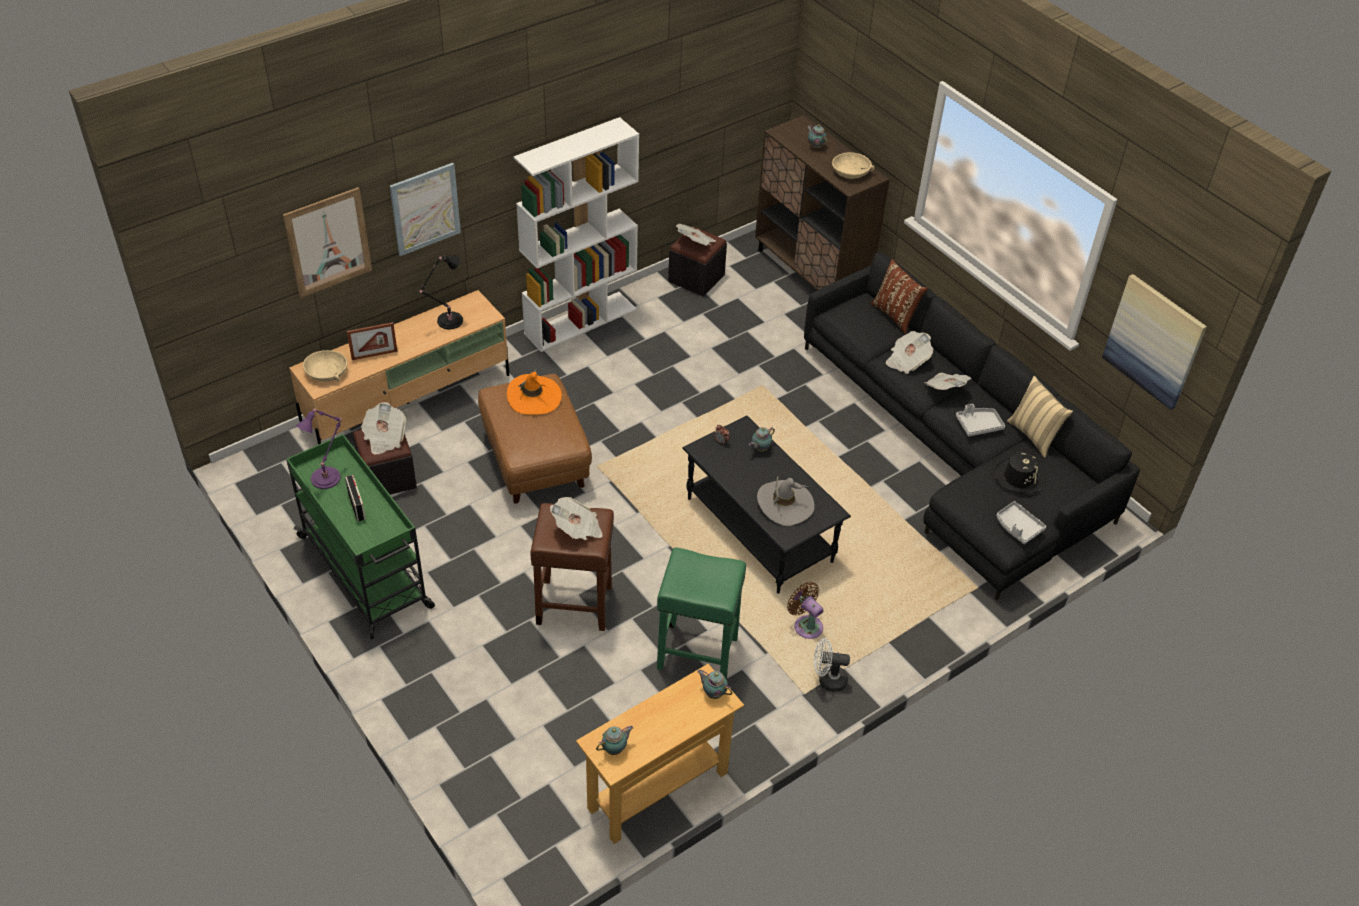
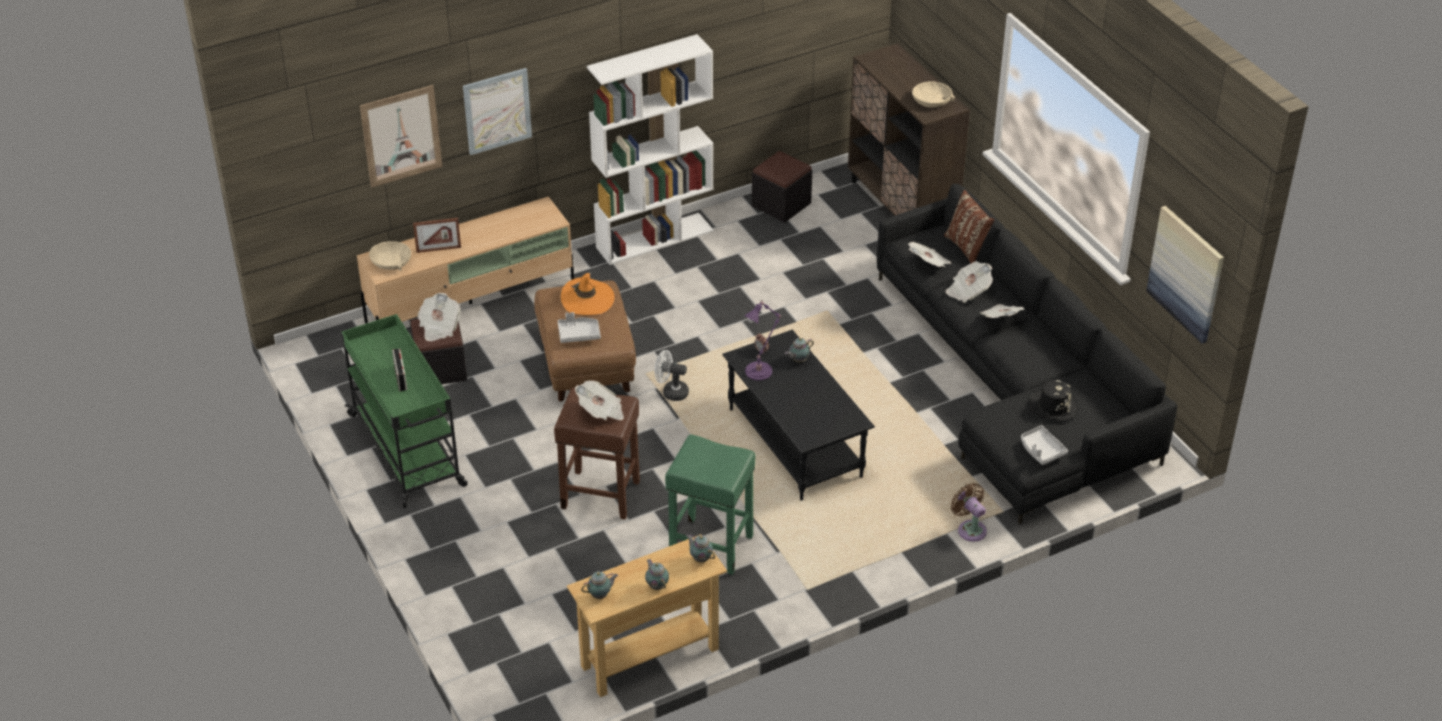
camera: 10 degrees right, 5 degrees down
purple table lamp [296,407,342,489] -> purple table lamp moved to [744,300,781,381]
black table lamp [419,255,463,329] -> none
newspaper [676,224,716,246] -> newspaper moved to [908,242,951,267]
grey hat [757,476,815,526] -> none
brown fan [787,582,824,639] -> brown fan moved to [951,483,987,542]
teapot [807,125,827,148] -> teapot moved to [645,559,669,590]
white fan [814,638,850,692] -> white fan moved to [654,350,689,401]
grey tray [956,404,1005,436] -> grey tray moved to [558,312,601,343]
beige pillow [1007,376,1073,458] -> none

